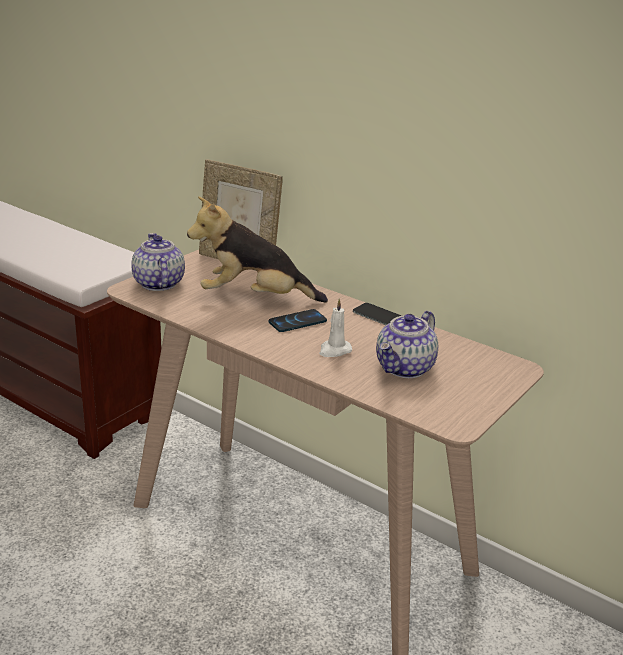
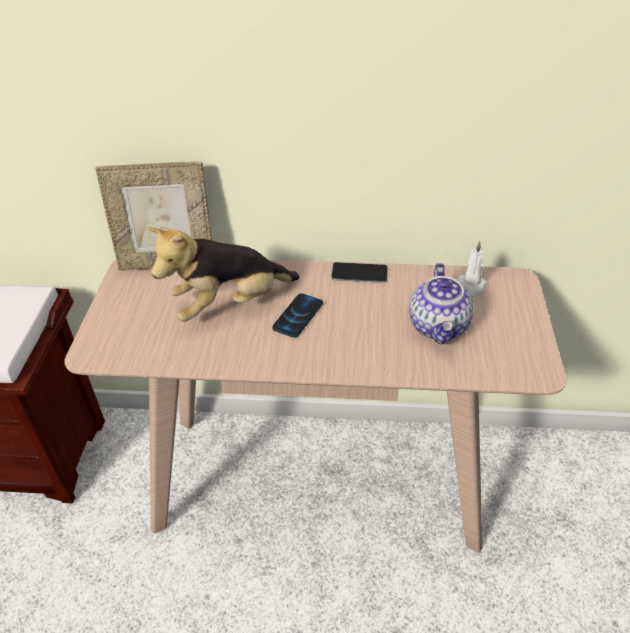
camera: 30 degrees left, 15 degrees up
teapot [131,233,185,291] -> none
white candle [319,298,352,357] -> white candle moved to [458,241,487,298]

